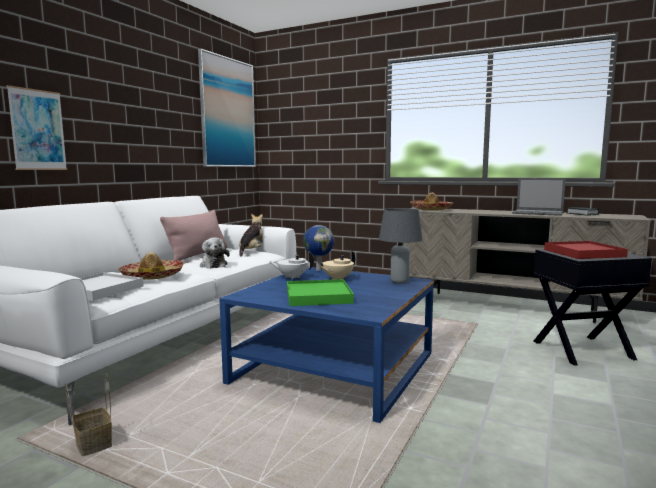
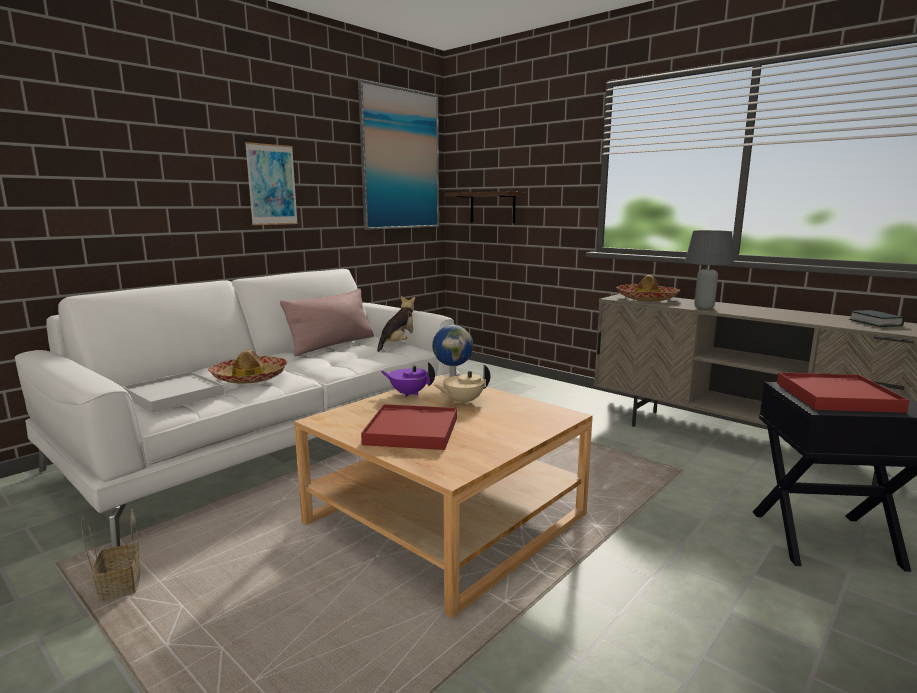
camera: 15 degrees right, 5 degrees up
picture [6,85,67,170] -> picture moved to [245,142,298,225]
plush toy [200,238,230,268] -> none
blue coffee table [219,267,434,423] -> beige coffee table [294,375,593,618]
white teapot [270,252,314,279] -> purple teapot [381,362,435,397]
green tray [287,279,354,306] -> red tray [361,404,457,450]
grey table lamp [379,208,423,284] -> grey table lamp moved to [685,230,734,309]
laptop [512,178,566,216] -> none
none -> shelf [445,192,525,223]

